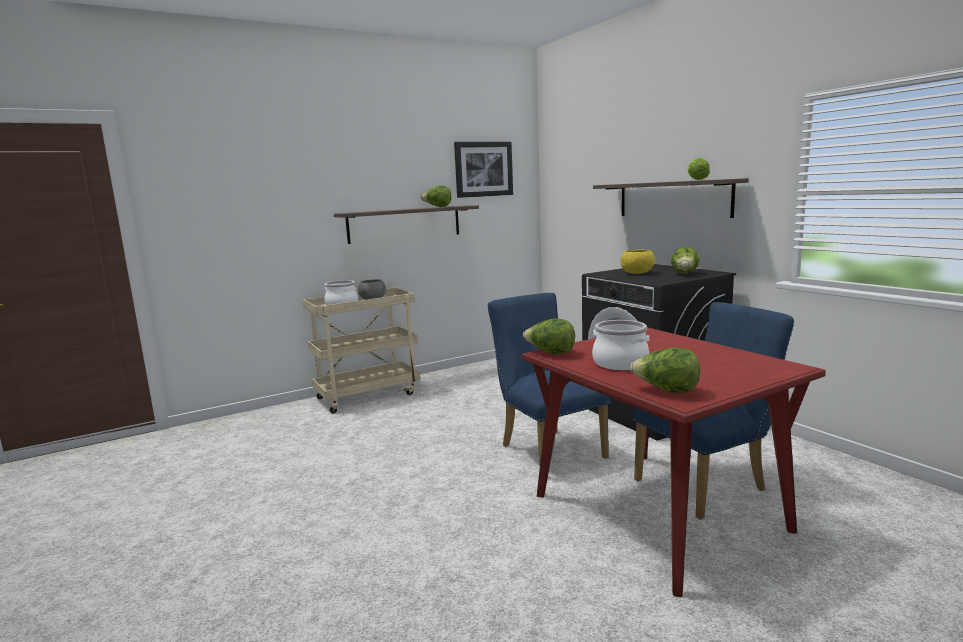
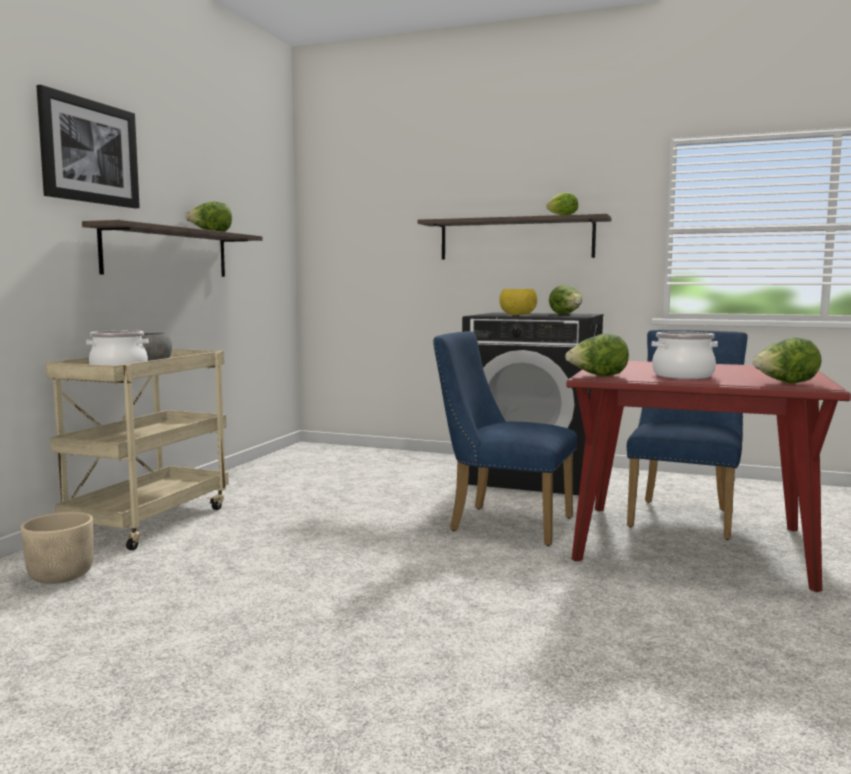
camera: 40 degrees left, 5 degrees down
picture [454,142,513,198] -> picture moved to [36,85,140,209]
none -> beige planter [21,512,93,584]

